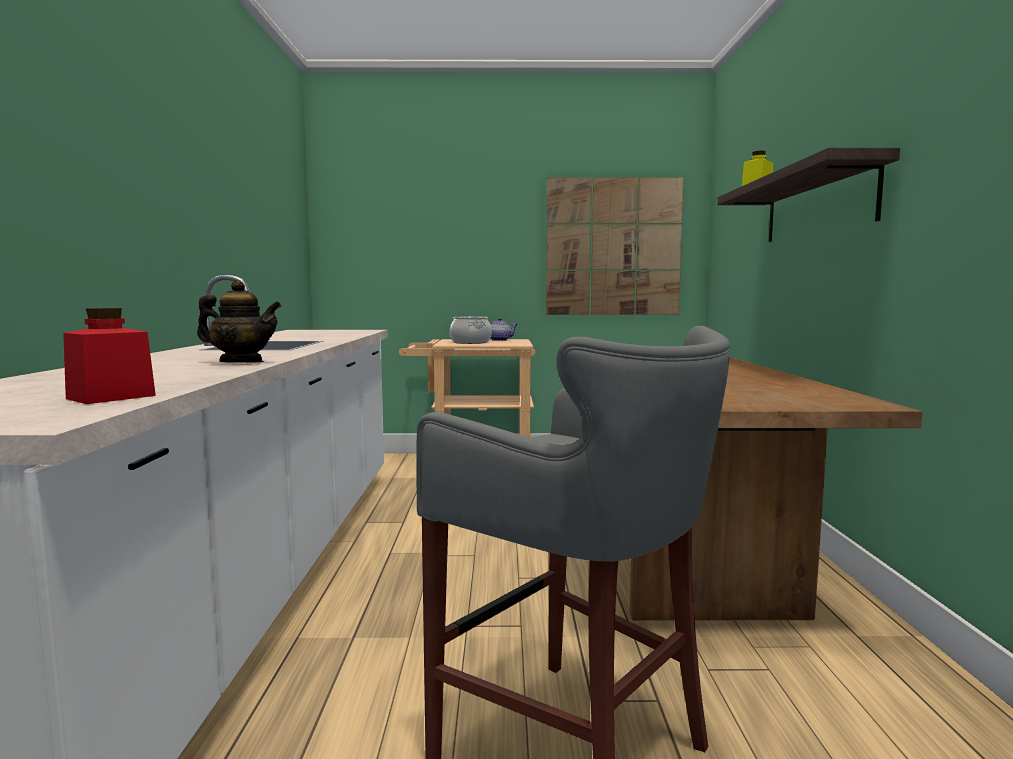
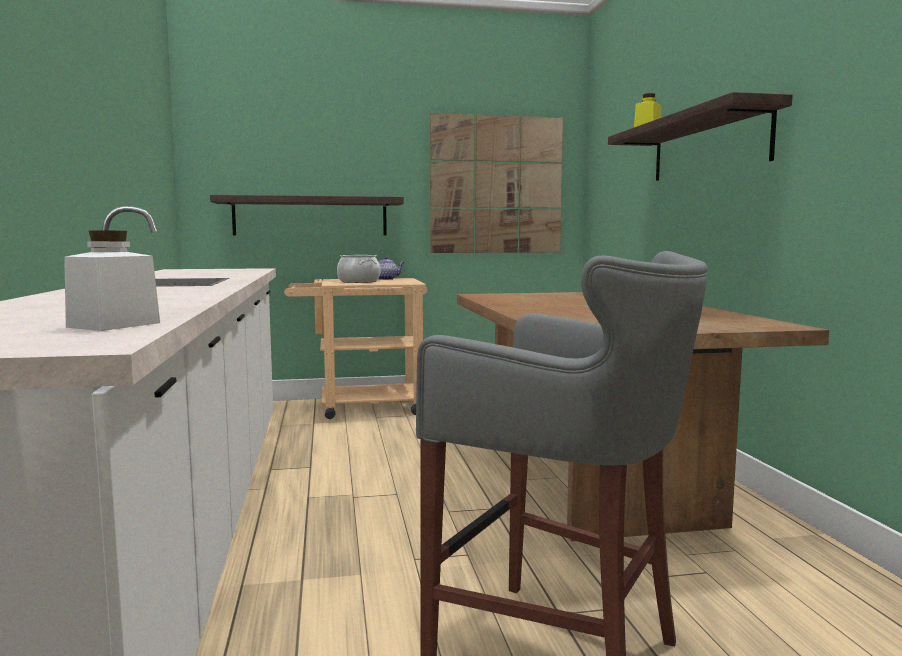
camera: 10 degrees left, 0 degrees up
red jar [63,308,156,404] -> white jar [64,231,160,331]
teapot [197,280,281,363] -> none
none -> shelf [210,195,404,235]

